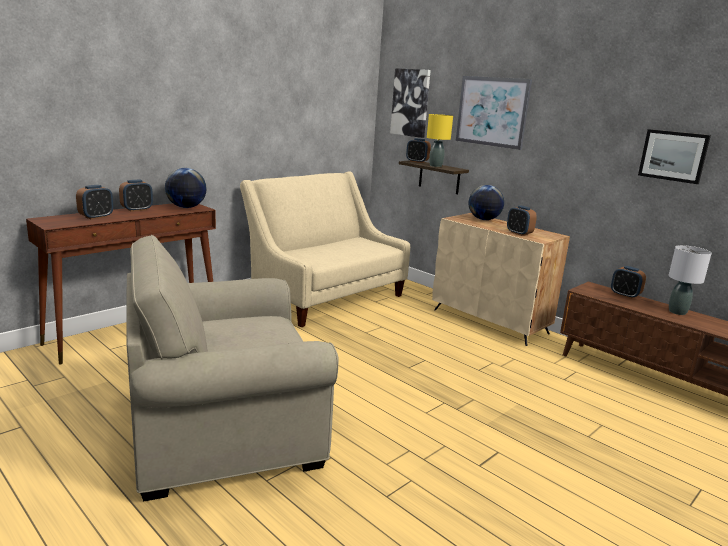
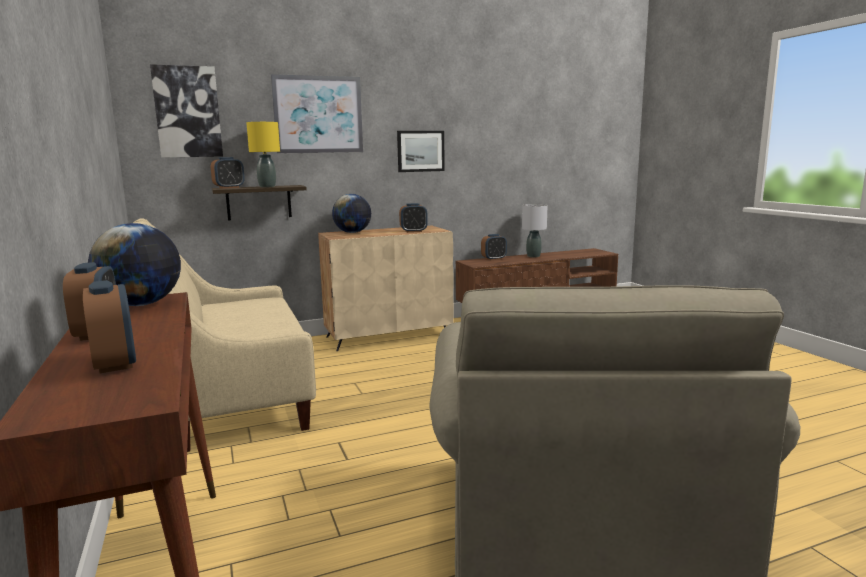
camera: 65 degrees left, 5 degrees down
picture [638,129,711,184] -> picture moved to [397,131,445,172]

